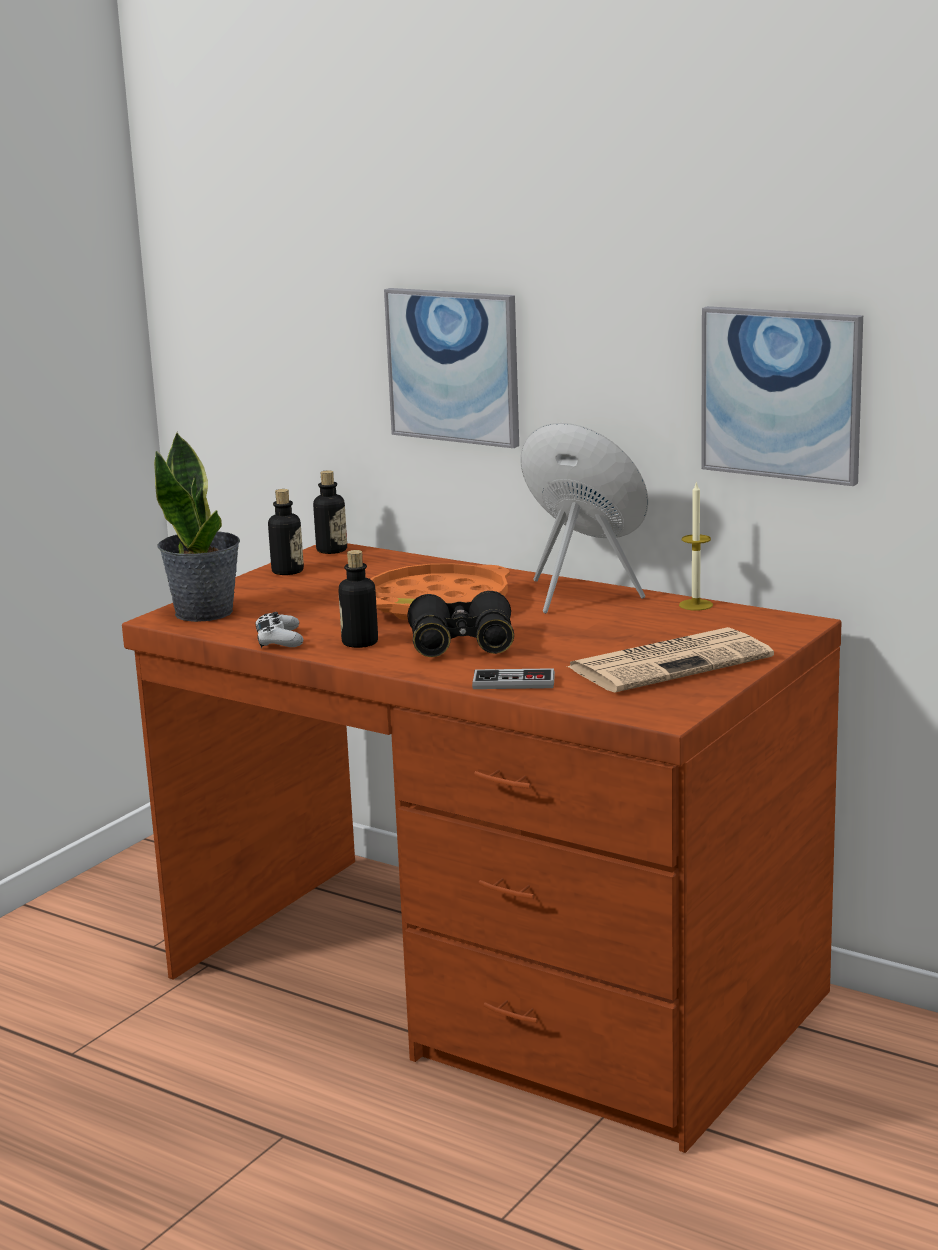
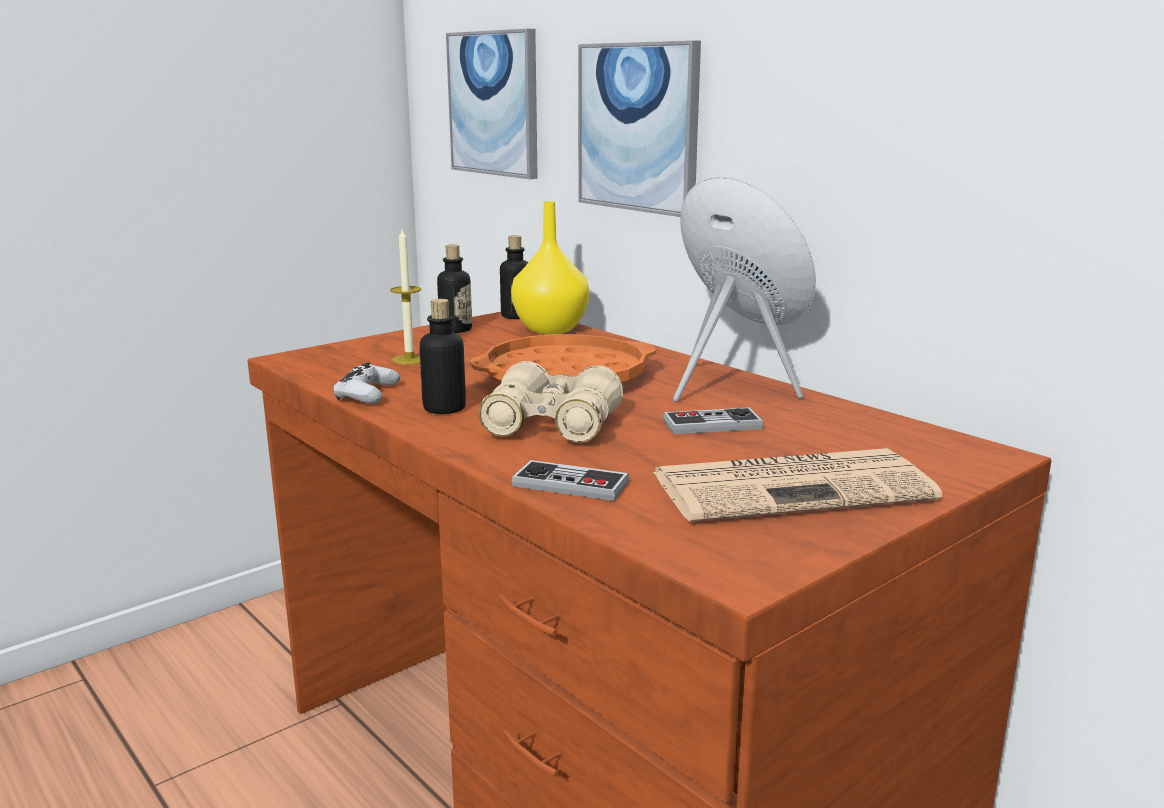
camera: 15 degrees right, 0 degrees up
potted plant [154,431,240,622] -> none
black binoculars [407,591,514,657] -> beige binoculars [479,361,623,443]
candle [679,481,713,611] -> candle moved to [390,229,421,365]
picture [701,306,863,486] -> picture moved to [446,29,538,179]
none -> yellow vase [511,201,589,334]
none -> game controller [663,407,763,434]

